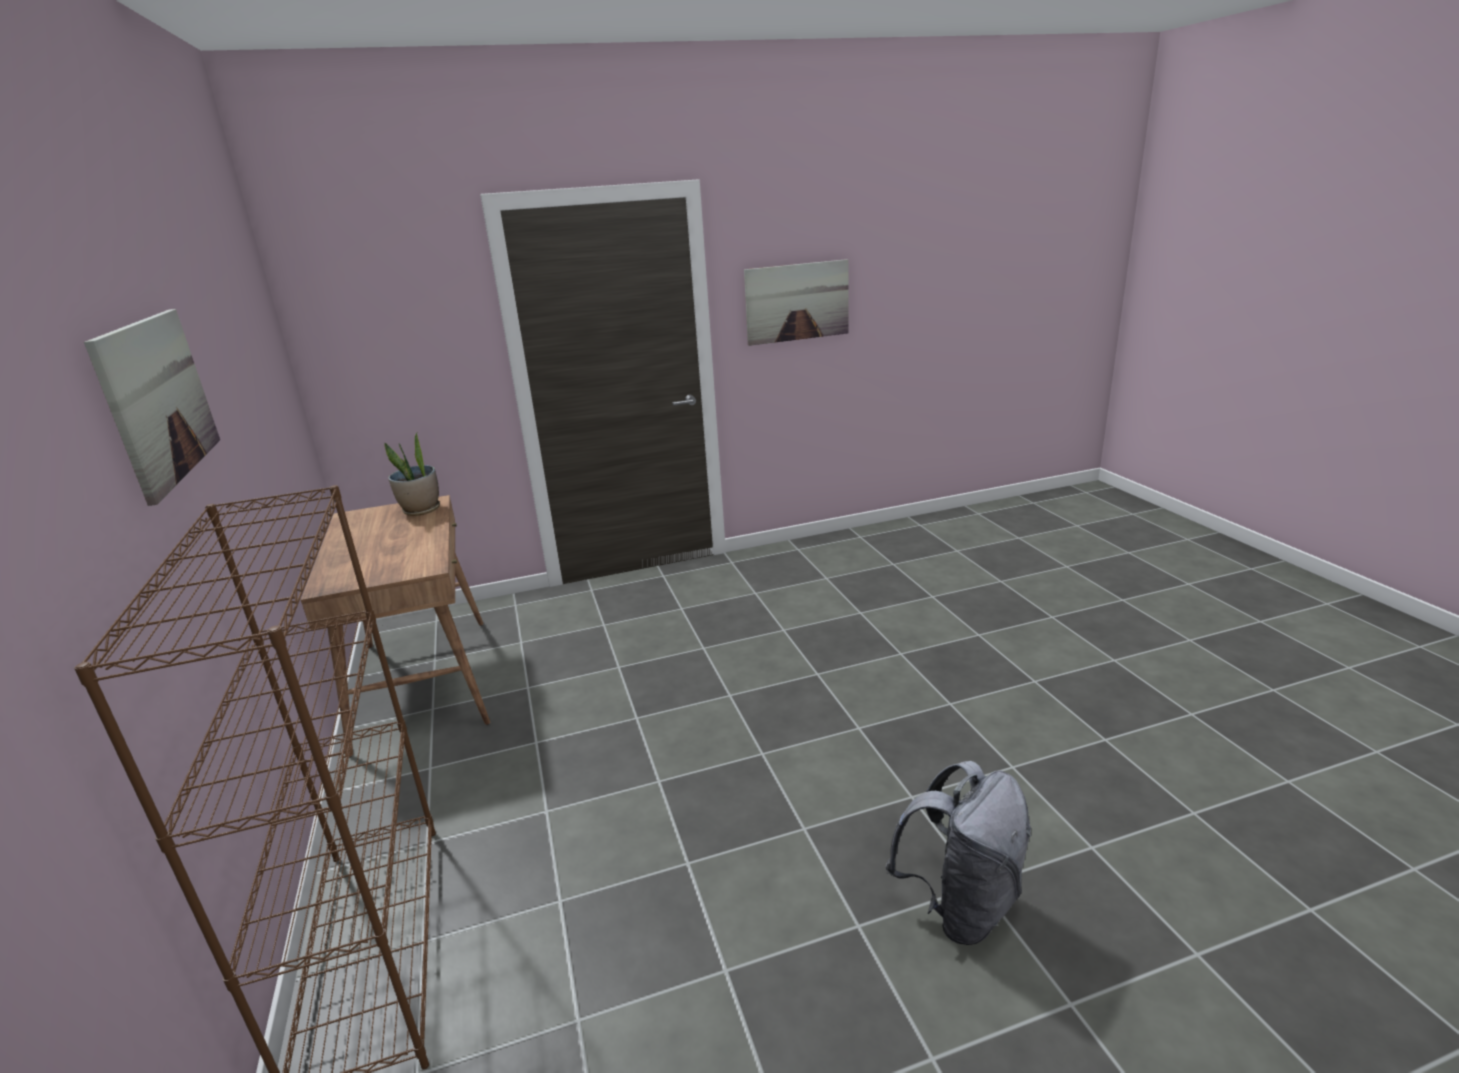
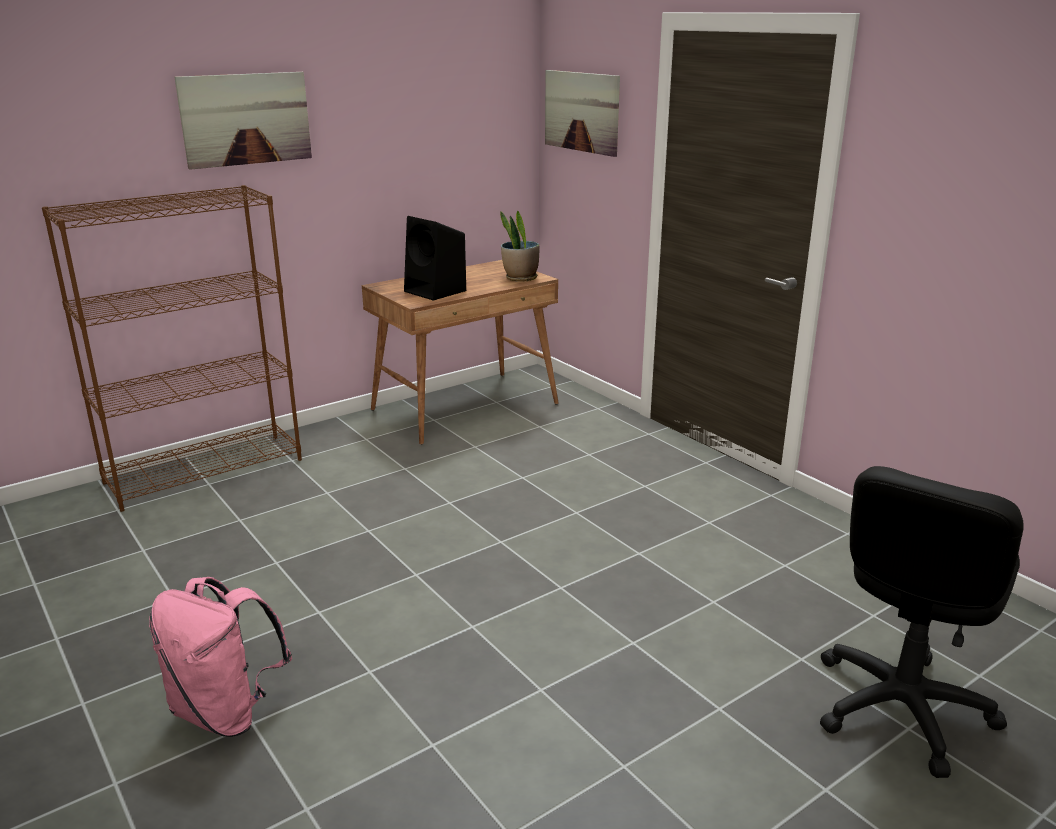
camera: 70 degrees right, 0 degrees up
picture [744,259,848,346] -> picture moved to [545,70,620,157]
grey backpack [886,761,1031,945] -> pink backpack [149,577,292,737]
none -> black speaker [404,216,466,301]
none -> black office chair [820,466,1024,778]

